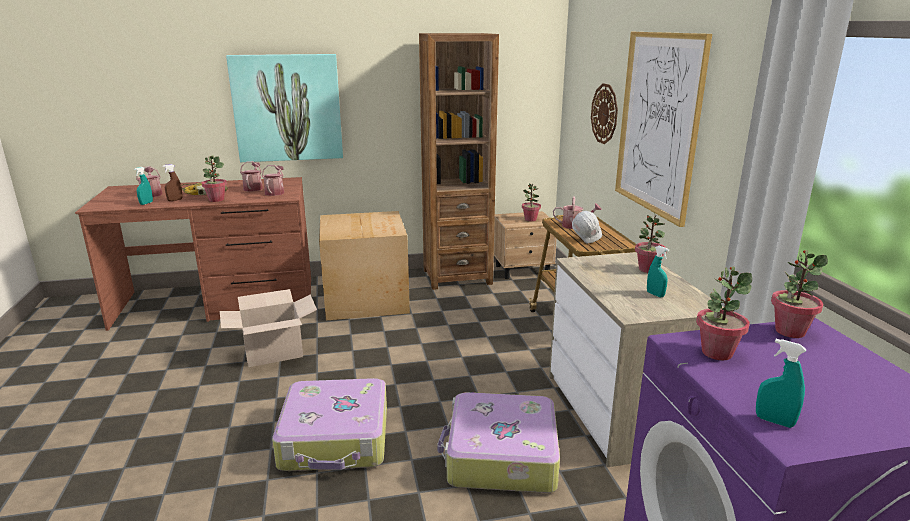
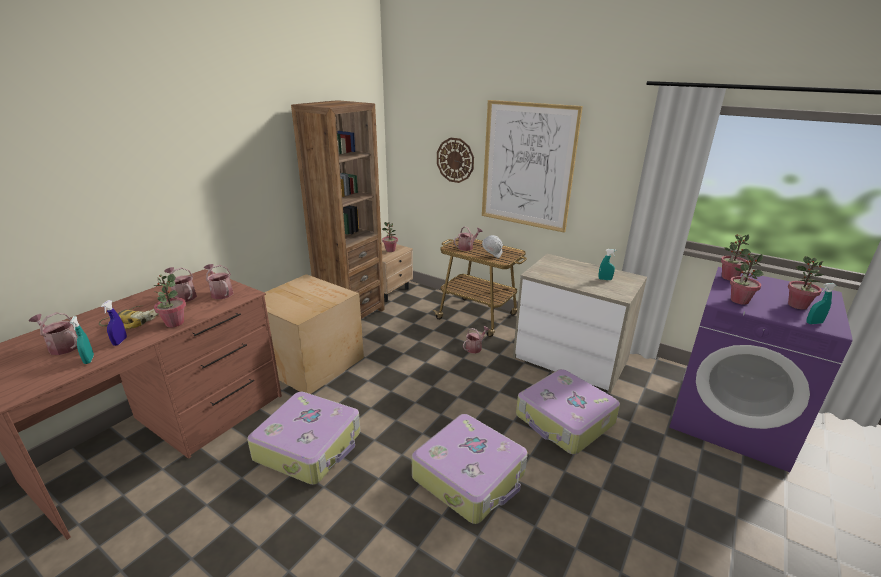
camera: 45 degrees left, 5 degrees up
brown spray bottle [163,164,182,201] -> blue spray bottle [101,300,127,346]
cardboard box [220,289,317,367] -> suitcase [247,392,361,485]
picture [226,54,343,162] -> none
potted plant [635,215,667,273] -> potted plant moved to [788,256,824,310]
none -> watering can [463,326,490,354]

